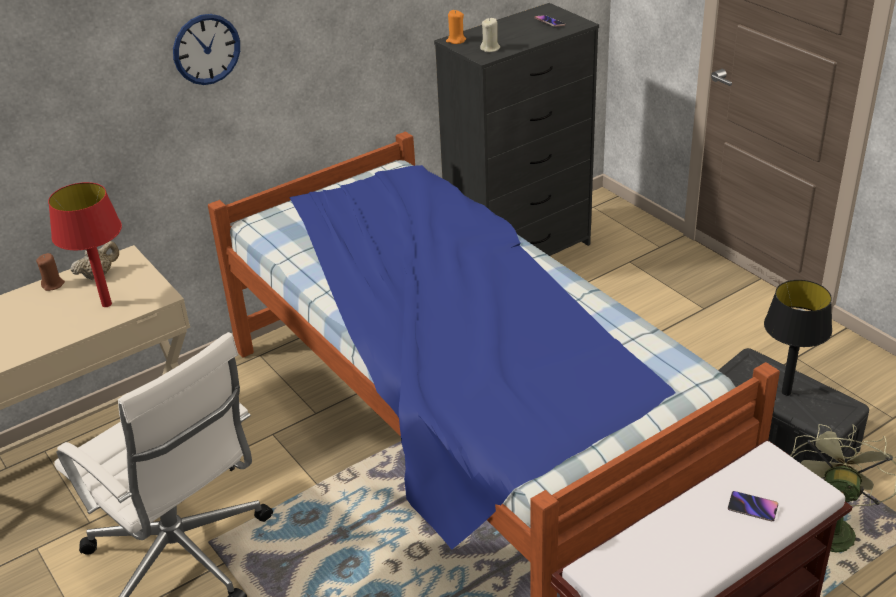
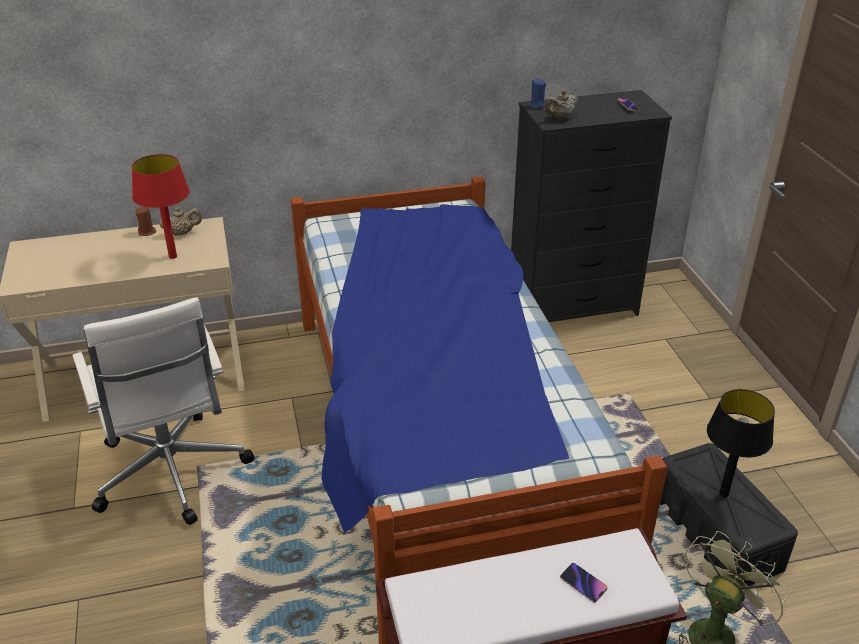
camera: 20 degrees right, 0 degrees up
wall clock [173,14,240,85] -> none
orange candle [446,10,466,44] -> blue candle [528,78,546,109]
beige candle [480,18,500,52] -> beige teapot [544,90,578,120]

